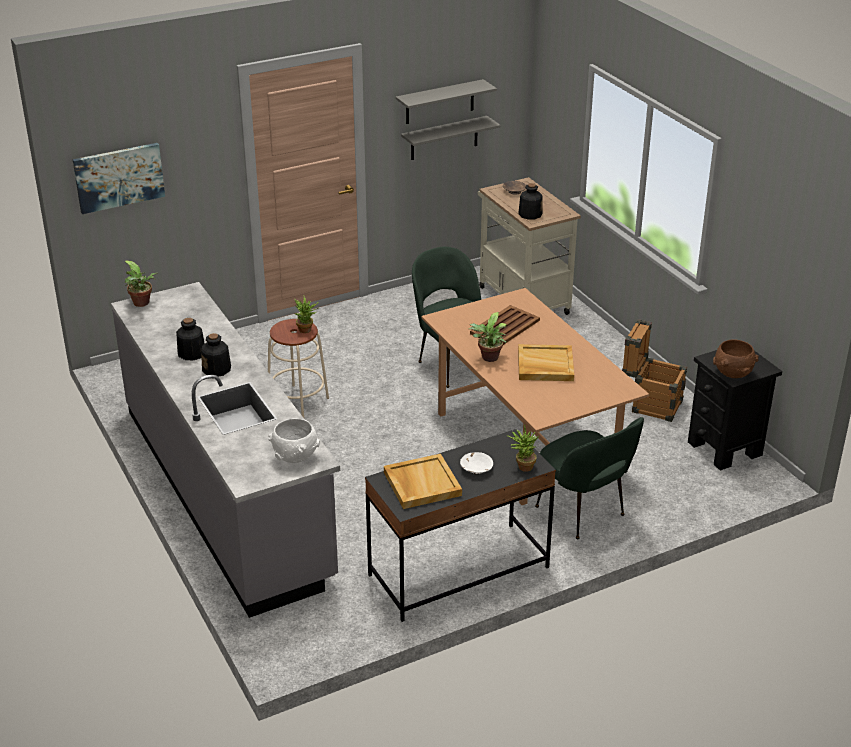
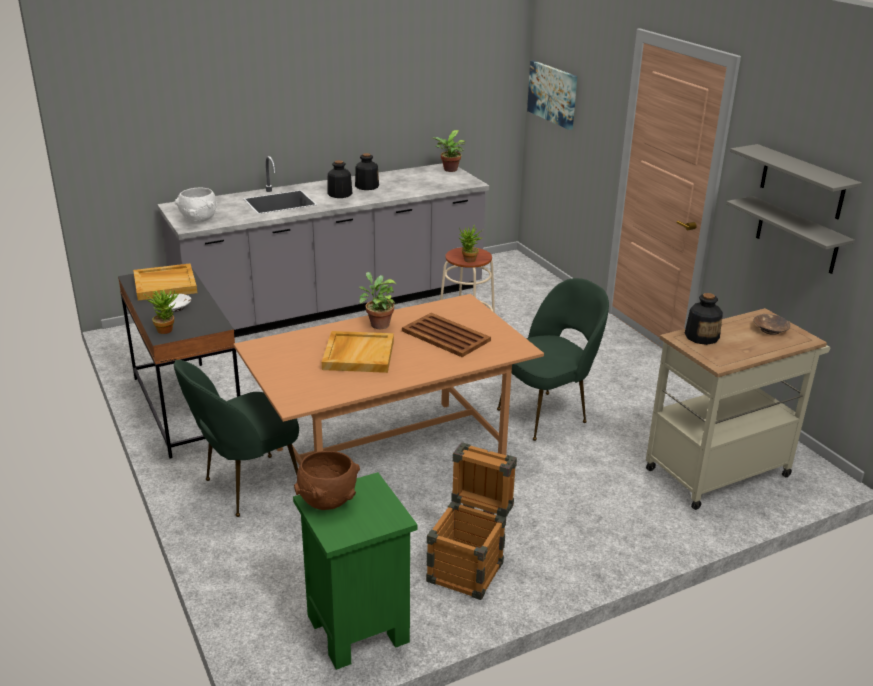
camera: 90 degrees right, 5 degrees down
black nightstand [688,350,782,471] -> green nightstand [293,472,417,670]

